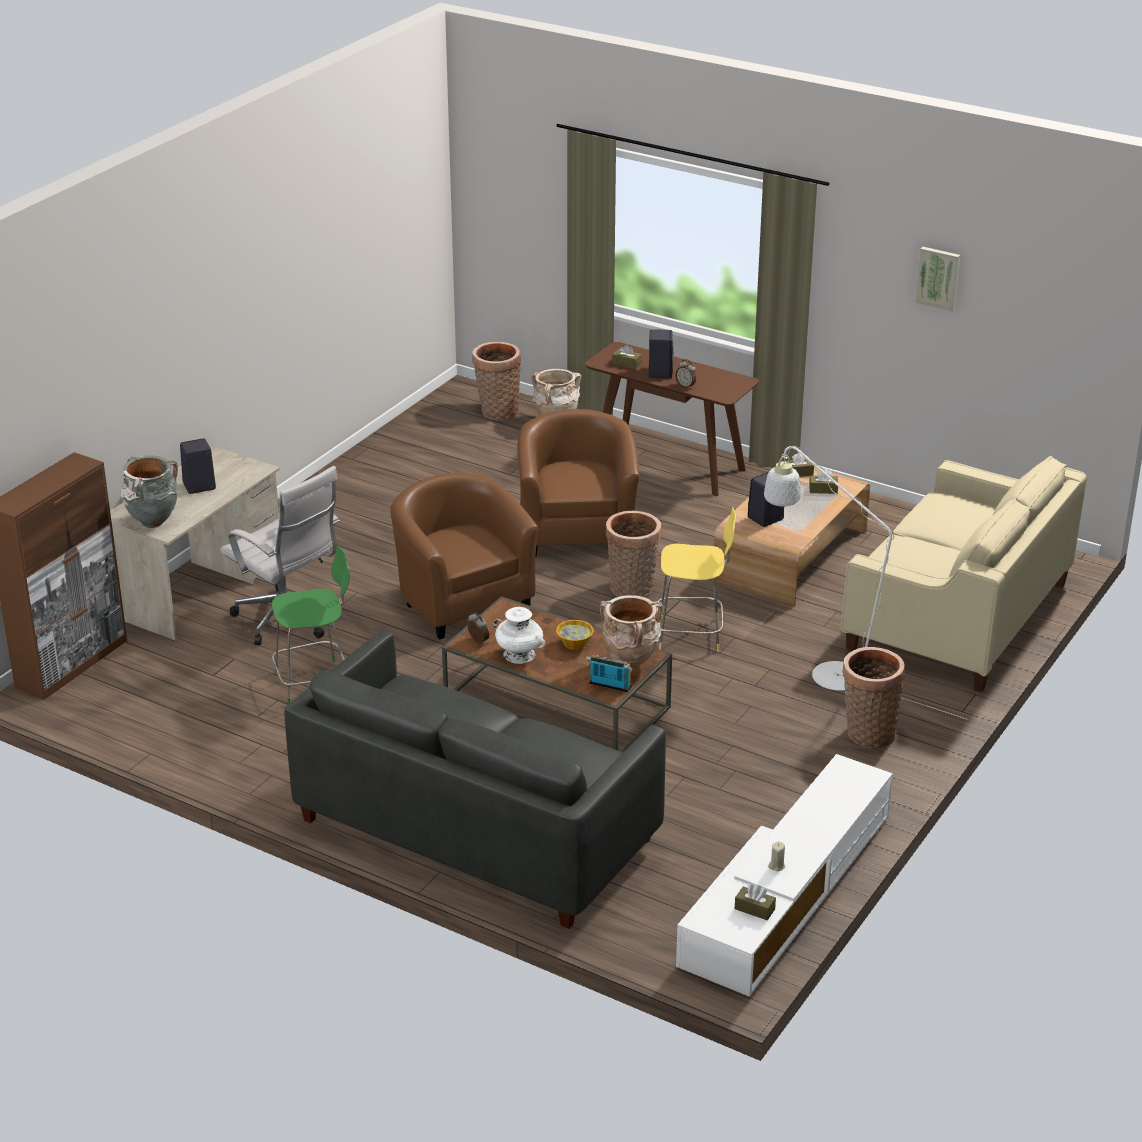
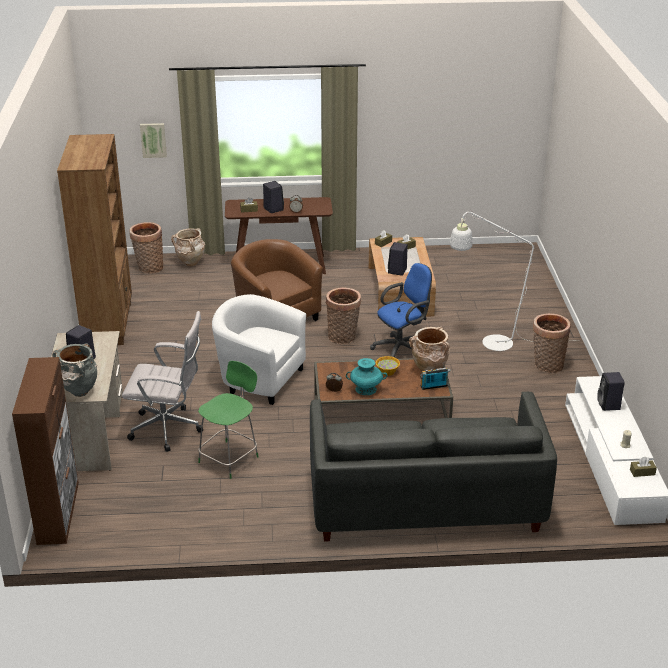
camera: 35 degrees left, 0 degrees up
brown armchair [390,473,538,640] -> white armchair [212,294,306,405]
white vase [494,607,546,664] -> turquoise vase [346,358,387,395]
yellow stool [656,507,736,651] -> blue office chair [370,263,432,358]
beige sofa [840,456,1087,693] -> none
picture [916,247,960,311] -> picture moved to [140,123,167,158]
none -> brown bookcase [57,134,132,345]
none -> black speaker [597,372,625,411]

